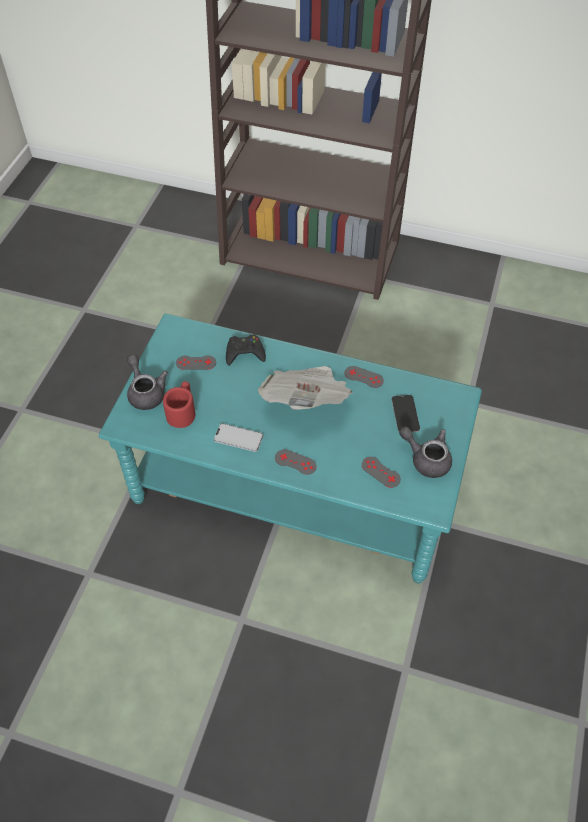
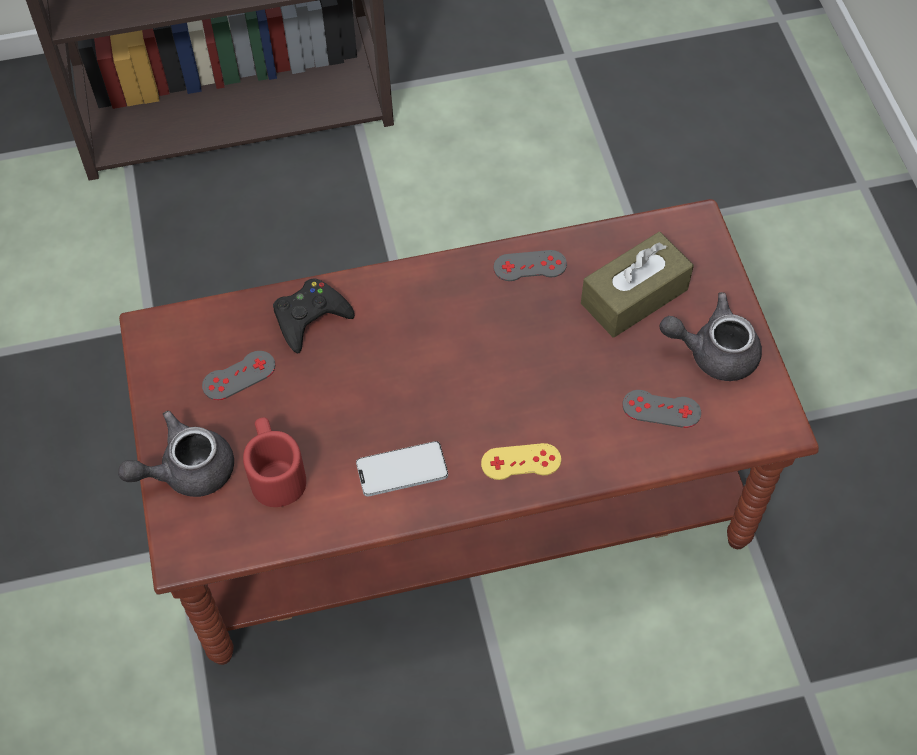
camera: 30 degrees left, 5 degrees up
turquoise coffee table [99,313,482,584] -> brown coffee table [119,199,819,665]
grey teapot [127,354,168,410] -> grey teapot turned 60 degrees counterclockwise [118,411,234,497]
newspaper [258,366,353,410] -> none
grey game controller [275,449,317,475] -> yellow game controller [481,443,561,480]
phone [391,395,420,432] -> brown tissue box [581,232,694,338]

